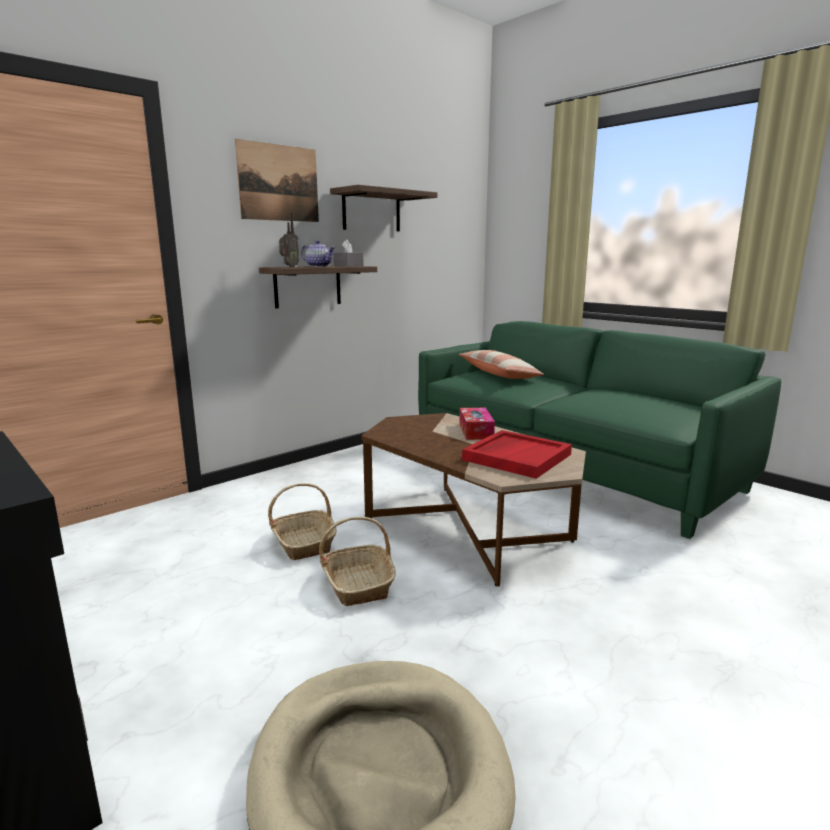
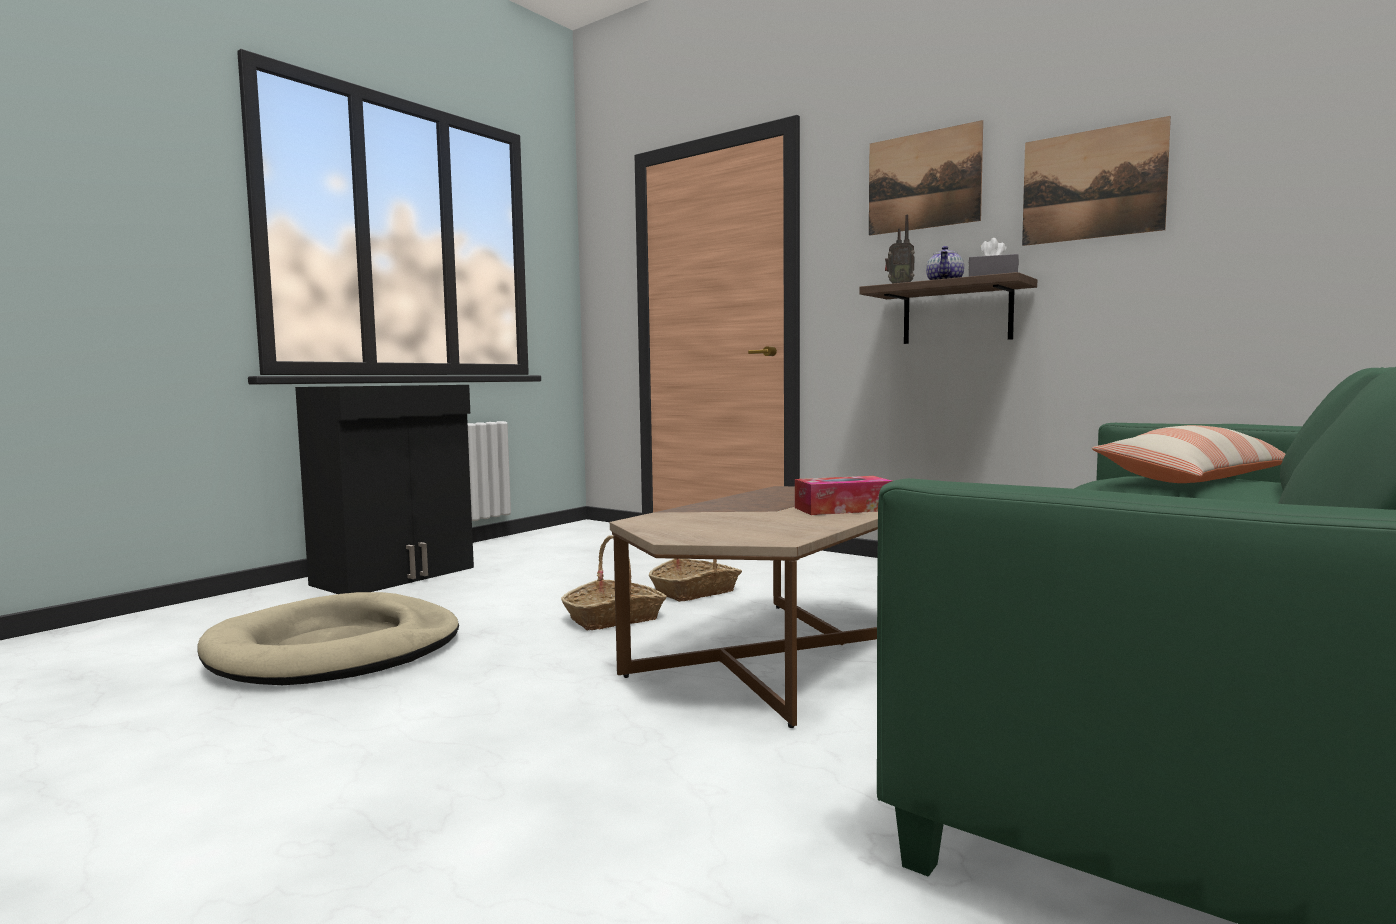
camera: 80 degrees right, 10 degrees down
shelf [330,185,437,231] -> picture [1022,116,1171,246]
red tray [462,430,572,479] -> none

